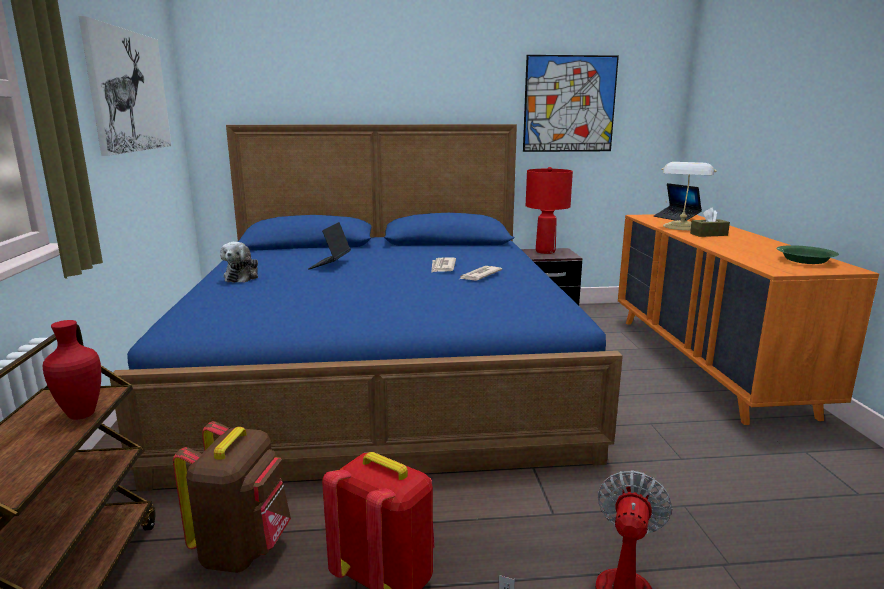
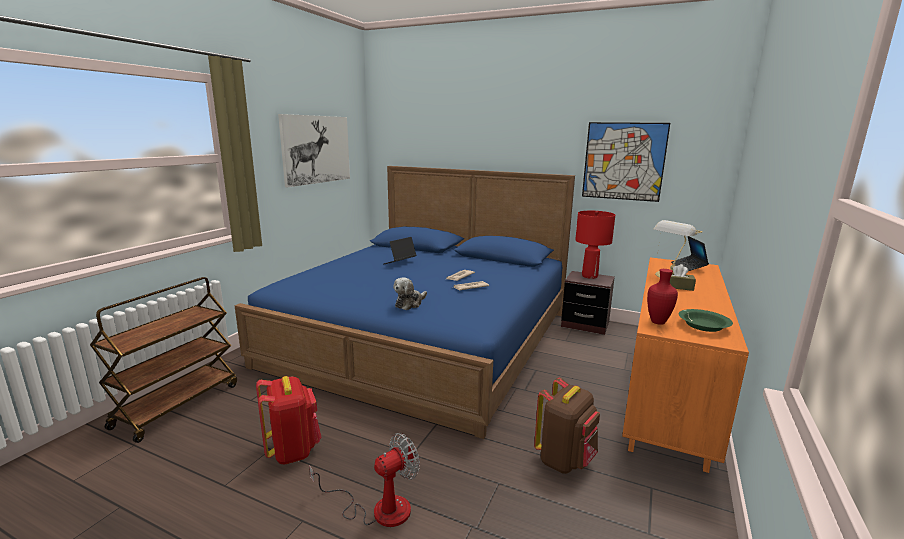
camera: 30 degrees right, 0 degrees up
red vase [43,320,101,420] -> red vase moved to [647,269,678,325]
brown backpack [173,421,291,573] -> brown backpack moved to [534,377,600,474]
plush toy [220,242,258,283] -> plush toy moved to [393,277,427,310]

